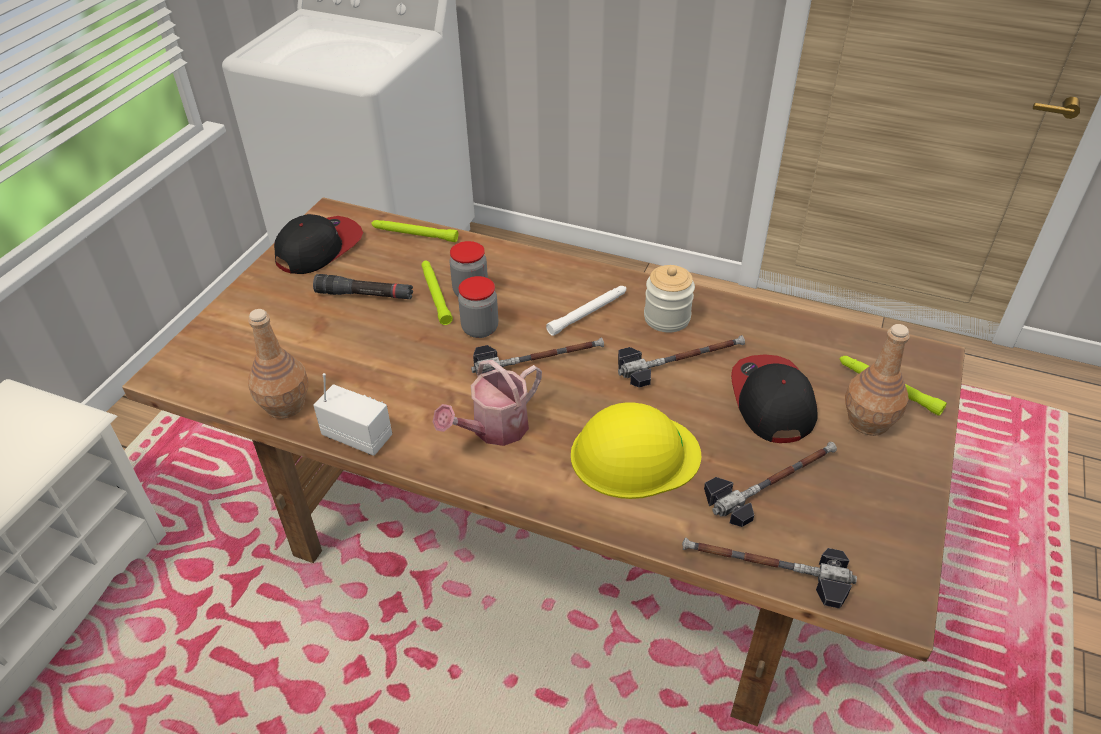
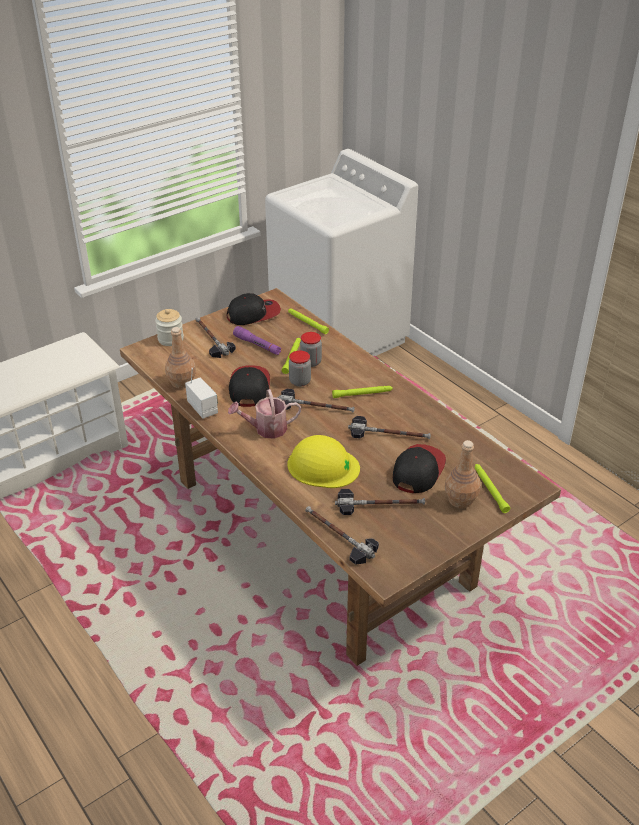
camera: 30 degrees right, 5 degrees down
black flashlight [313,274,413,299] -> purple flashlight [233,326,281,355]
white flashlight [546,286,626,336] -> green flashlight [332,386,393,398]
jar [644,265,695,333] -> jar moved to [155,309,184,346]
none -> hammer [195,317,236,358]
none -> cap [229,365,270,407]

